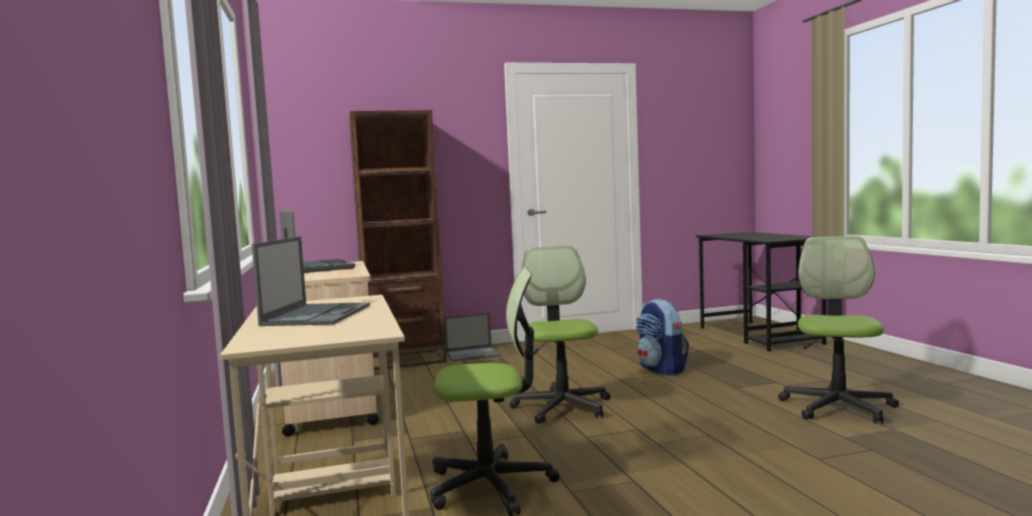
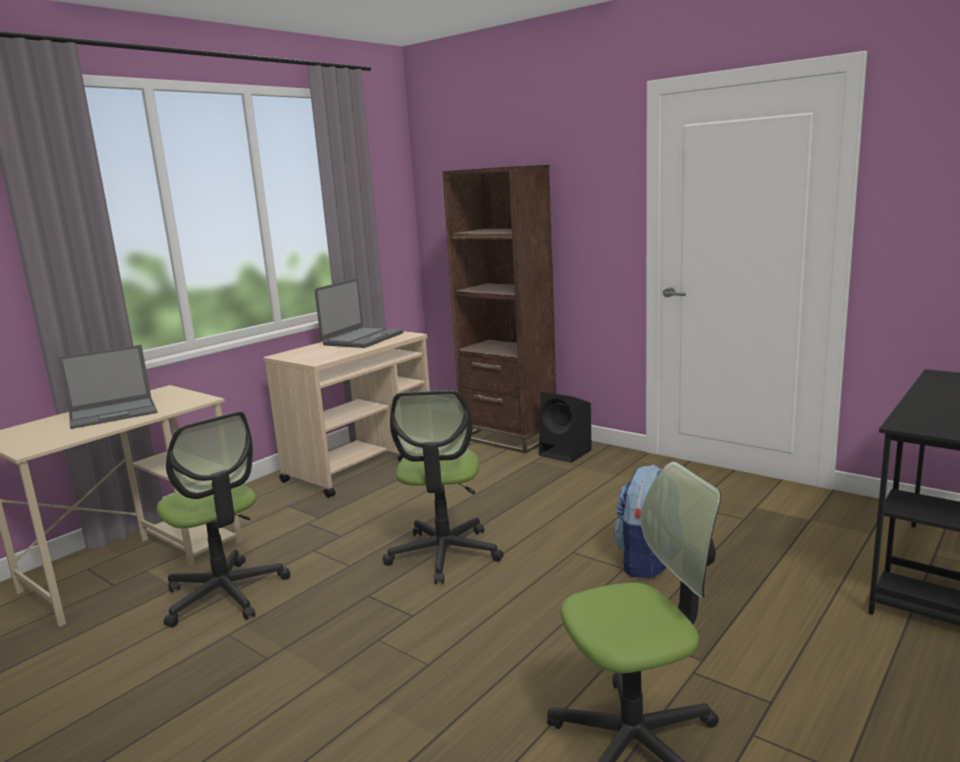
camera: 55 degrees right, 10 degrees up
laptop [444,313,500,361] -> black speaker [539,392,592,463]
office chair [510,245,611,424] -> office chair turned 135 degrees clockwise [383,390,504,584]

